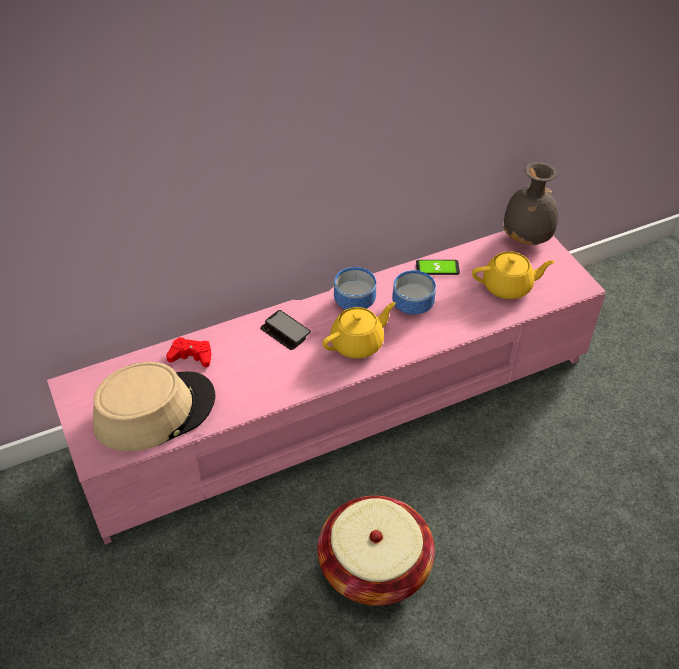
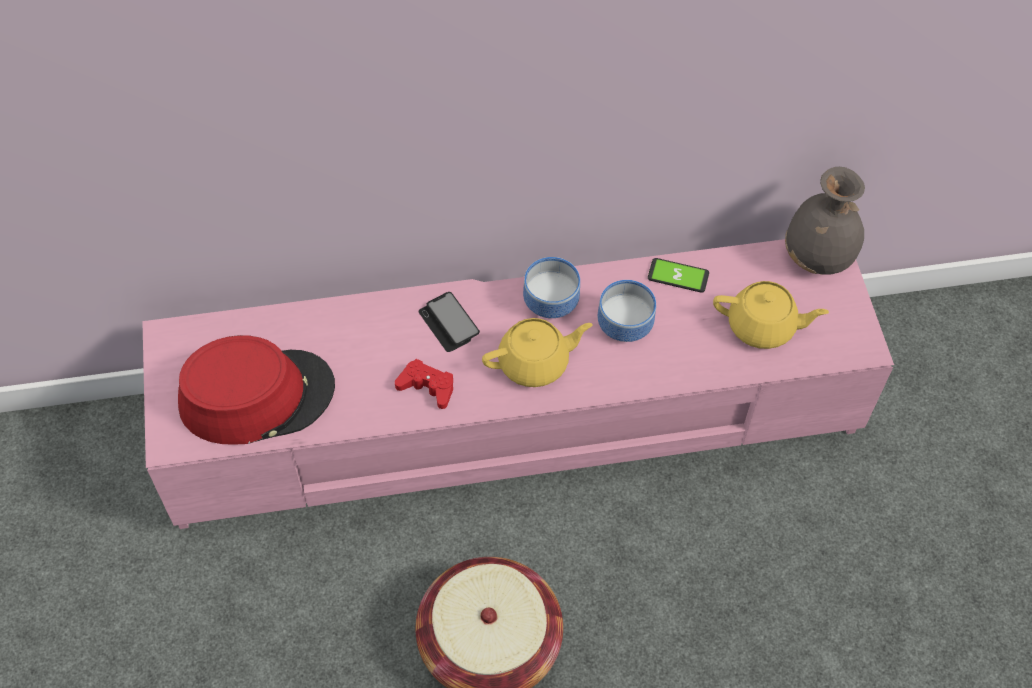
camera: 15 degrees right, 10 degrees up
beige hat [93,362,215,451] -> red hat [178,335,335,445]
red game controller [166,337,211,367] -> red game controller moved to [395,359,453,409]

